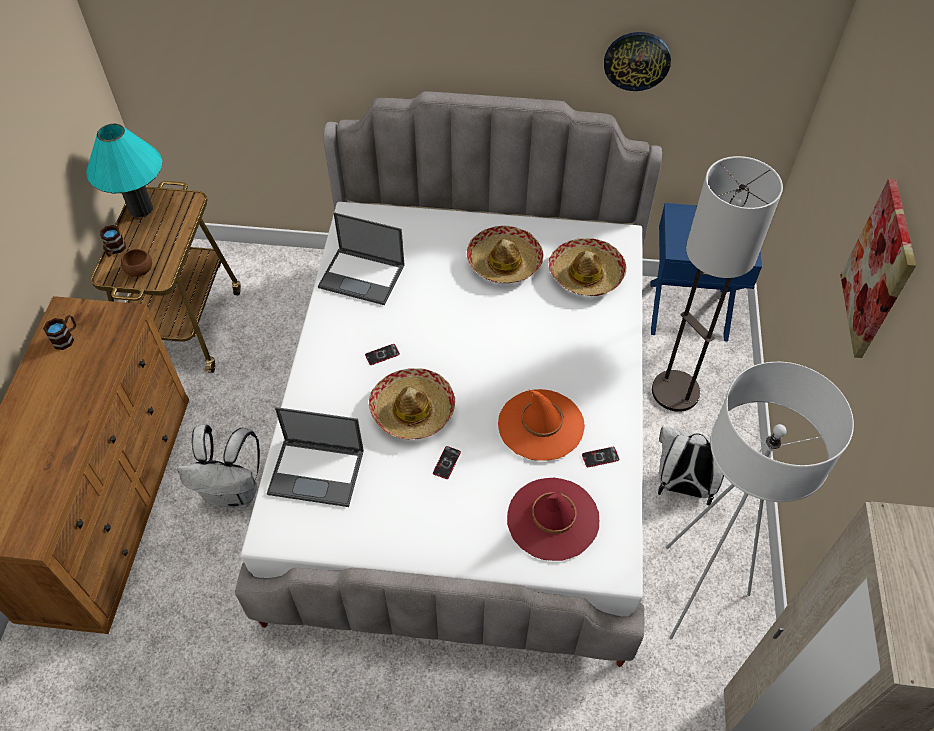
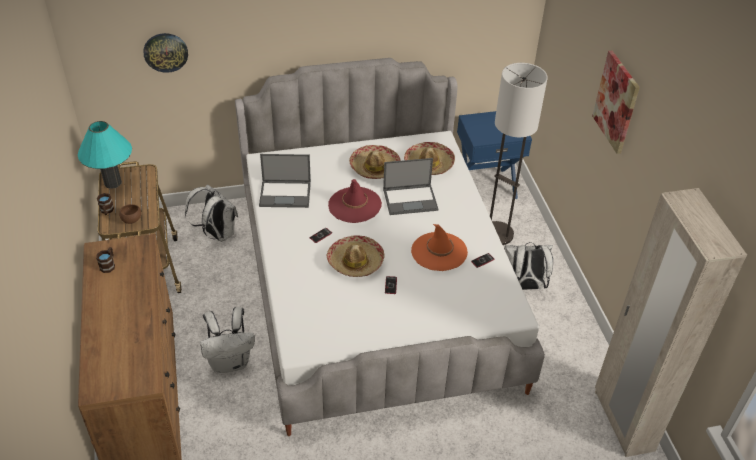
camera: 20 degrees left, 10 degrees down
laptop [267,407,364,507] -> laptop moved to [383,158,438,215]
red hat [507,478,599,561] -> red hat moved to [328,179,382,223]
wall clock [604,32,671,91] -> wall clock moved to [143,33,188,73]
white floor lamp [666,362,854,639] -> none
none -> white backpack [185,185,238,242]

